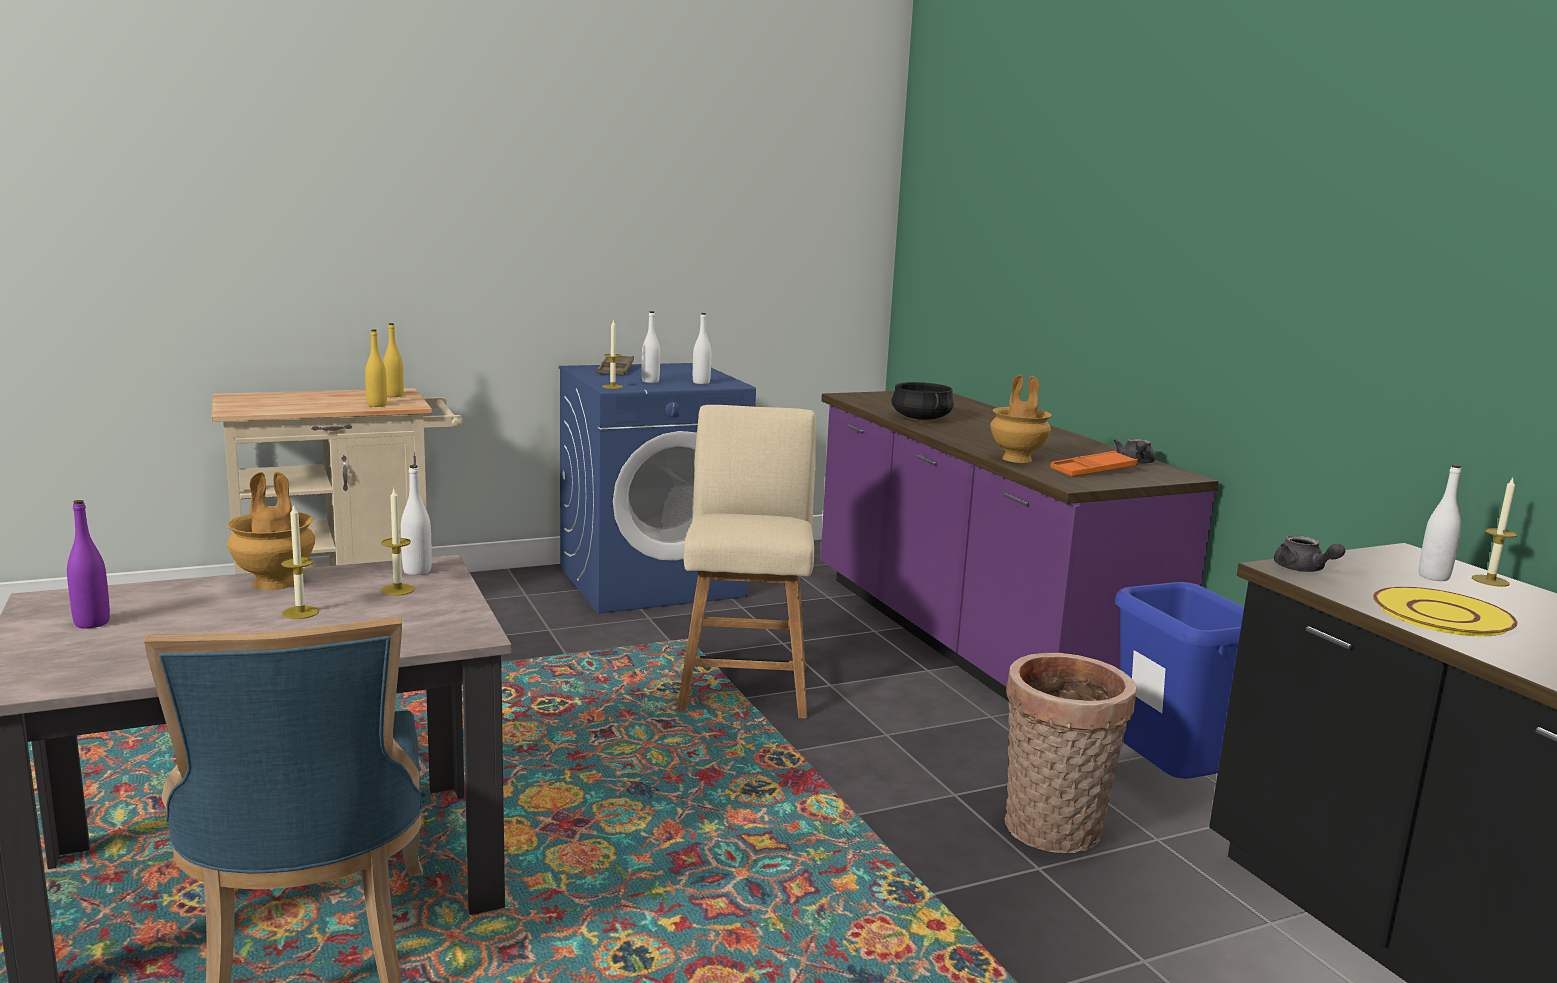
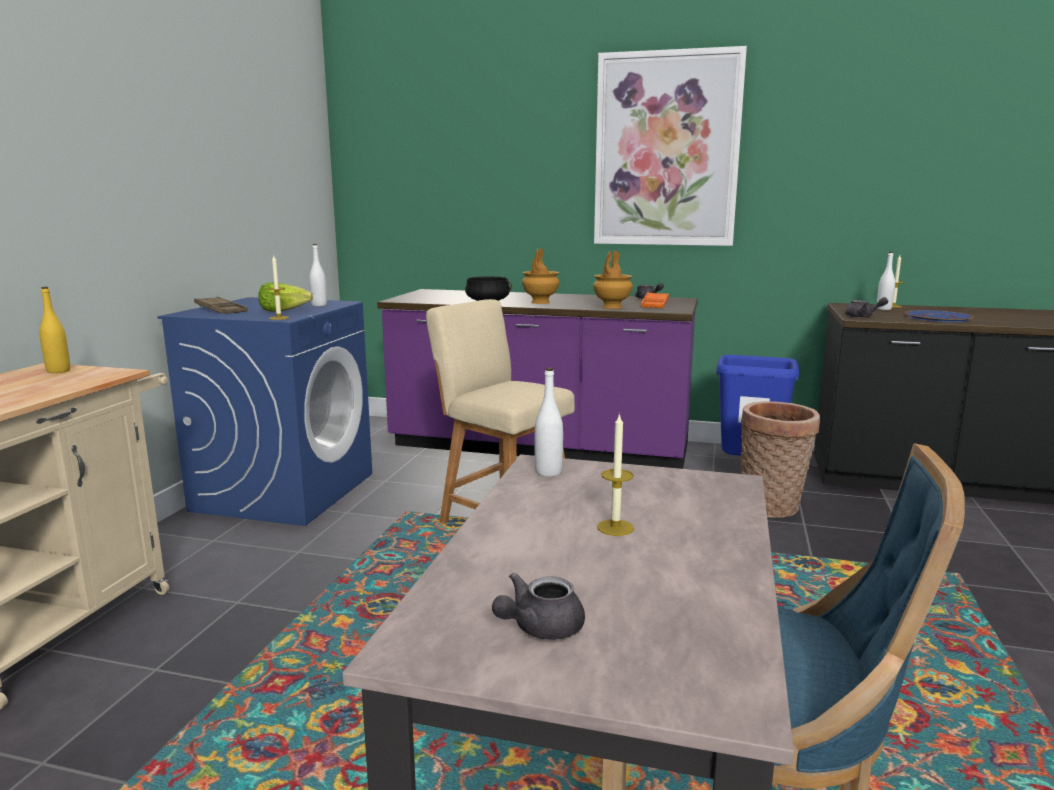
camera: 50 degrees left, 0 degrees up
purple bottle [67,500,110,628] -> grey teapot [492,572,585,640]
brown vase [227,472,315,590] -> brown vase moved to [522,248,560,304]
yellow bottle [365,330,387,407] -> none
candle [381,489,415,596] -> none
white bottle [642,311,660,383] -> lettuce [258,282,313,312]
yellow plate [1373,587,1517,636] -> blue plate [905,310,974,322]
none -> picture [594,46,747,246]

